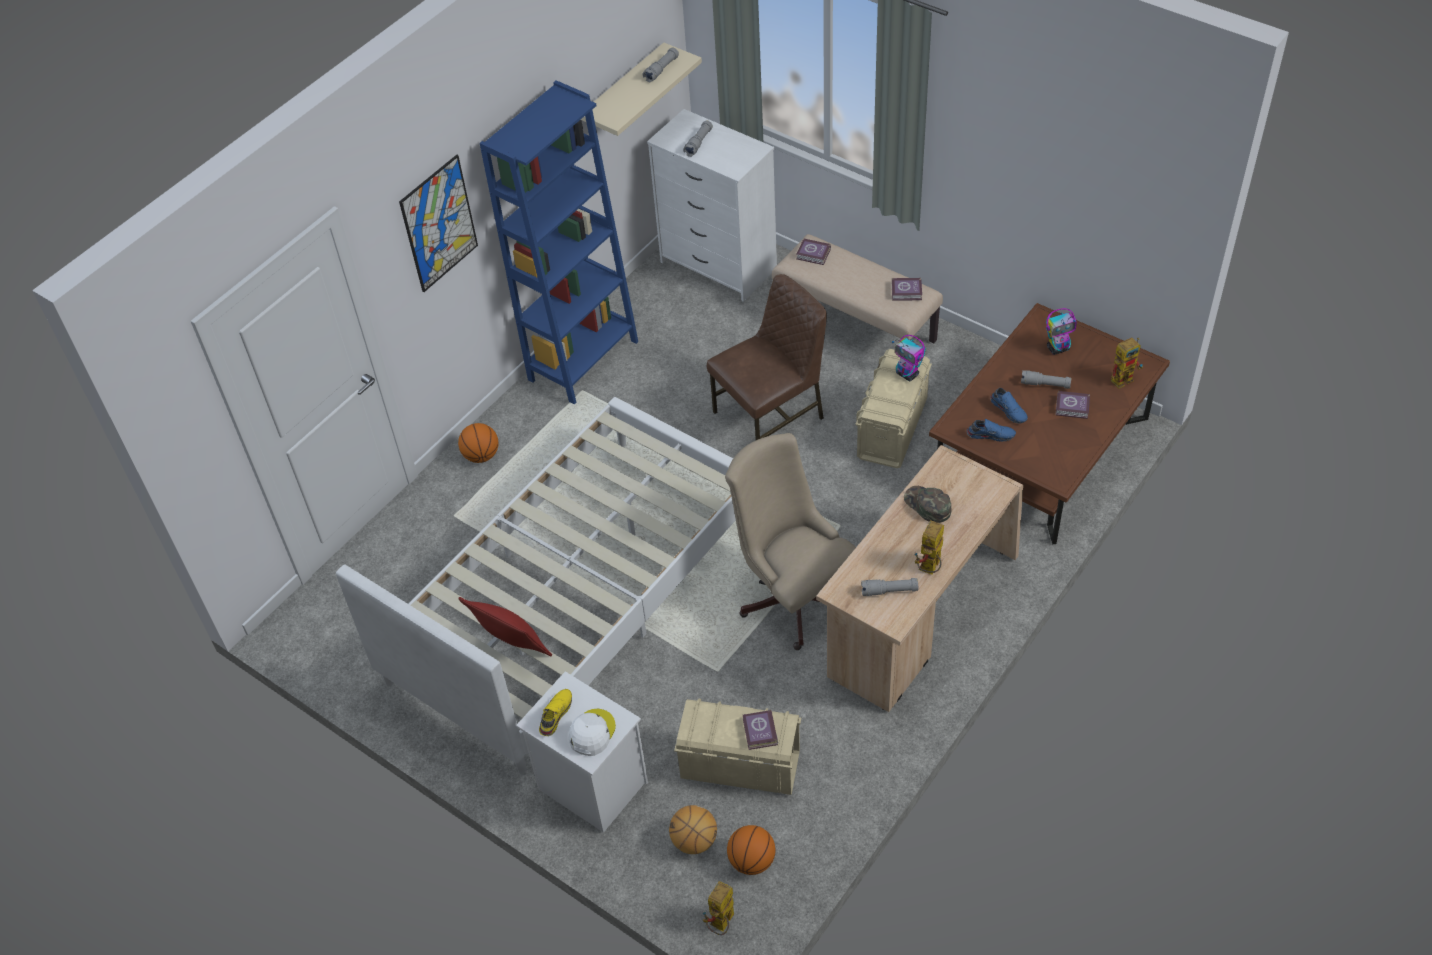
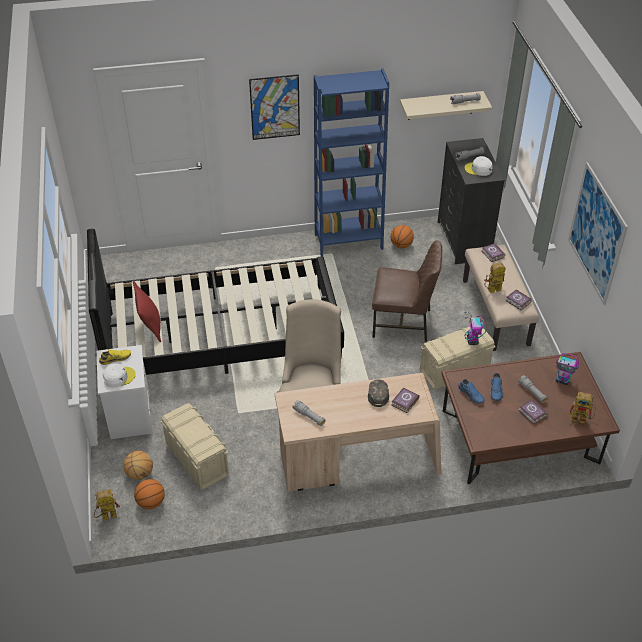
camera: 40 degrees right, 5 degrees down
white bed [336,397,736,774] -> black bed [87,229,344,375]
basketball [458,423,498,463] -> basketball moved to [390,225,414,248]
white dresser [647,109,777,302] -> black dresser [438,138,505,264]
book [743,710,778,750] -> book moved to [391,387,420,413]
toy robot [914,520,944,575] -> toy robot moved to [484,262,506,293]
none -> white cap [464,156,492,176]
none -> picture [568,162,628,305]

